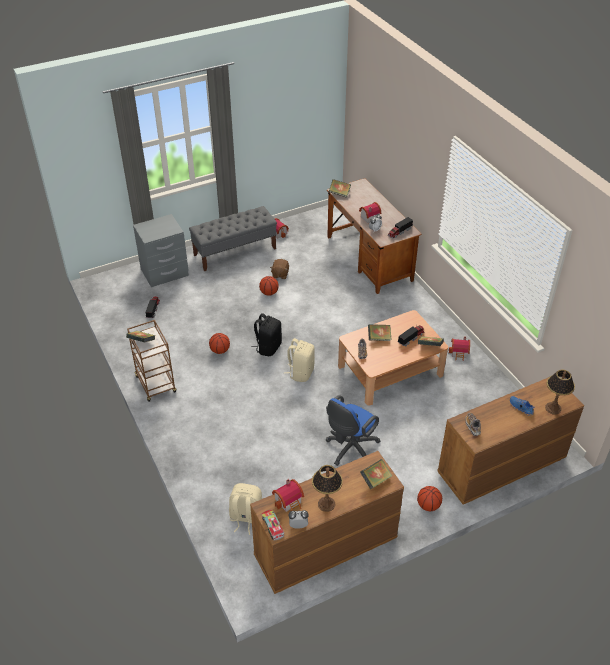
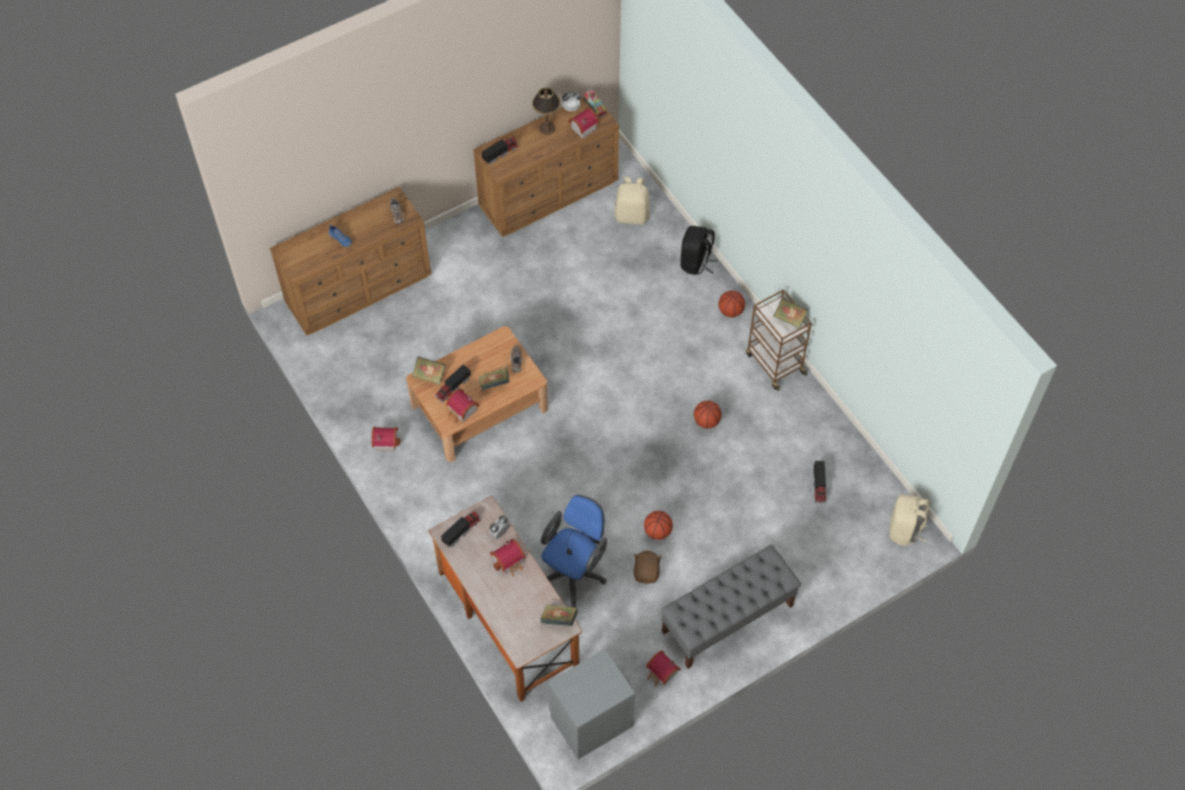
camera: 175 degrees right, 15 degrees up
grey nightstand [133,214,189,287] -> grey nightstand moved to [548,649,635,760]
black backpack [251,313,282,356] -> black backpack moved to [680,226,718,275]
beige backpack [284,338,315,382] -> beige backpack moved to [889,495,930,546]
blue office chair [325,395,381,466] -> blue office chair moved to [541,495,607,607]
book [360,459,392,489] -> toy truck [482,137,518,164]
basketball [417,486,442,511] -> basketball moved to [718,291,745,317]
table lamp [545,370,575,415] -> none
none -> toy house [446,389,479,423]

